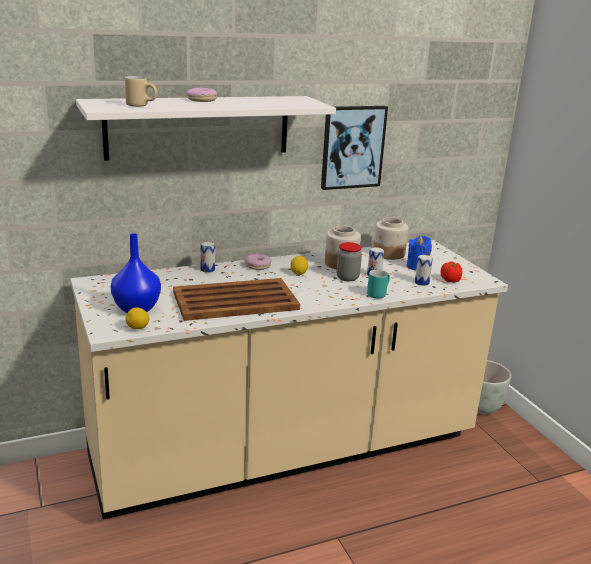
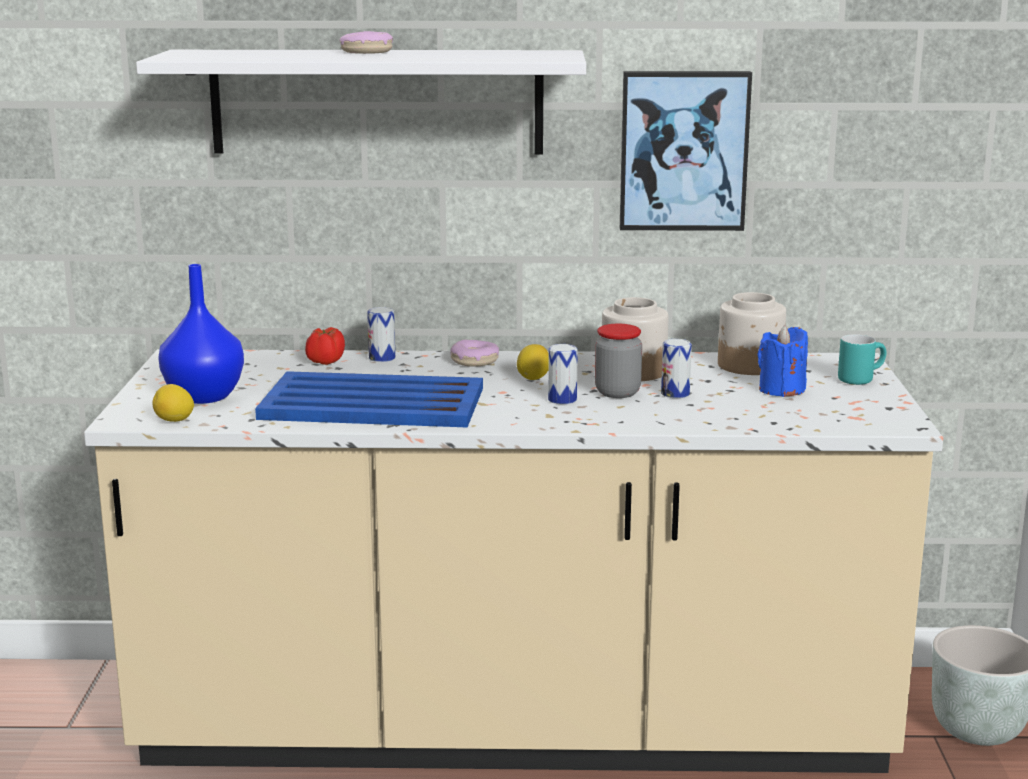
camera: 25 degrees right, 5 degrees down
beige mug [125,76,157,107] -> none
brown tray [173,278,300,321] -> blue tray [255,371,483,428]
turquoise mug [367,270,390,299] -> turquoise mug moved to [838,334,886,385]
can [415,255,433,286] -> can moved to [548,344,578,404]
tomato [441,262,462,283] -> tomato moved to [305,327,345,365]

